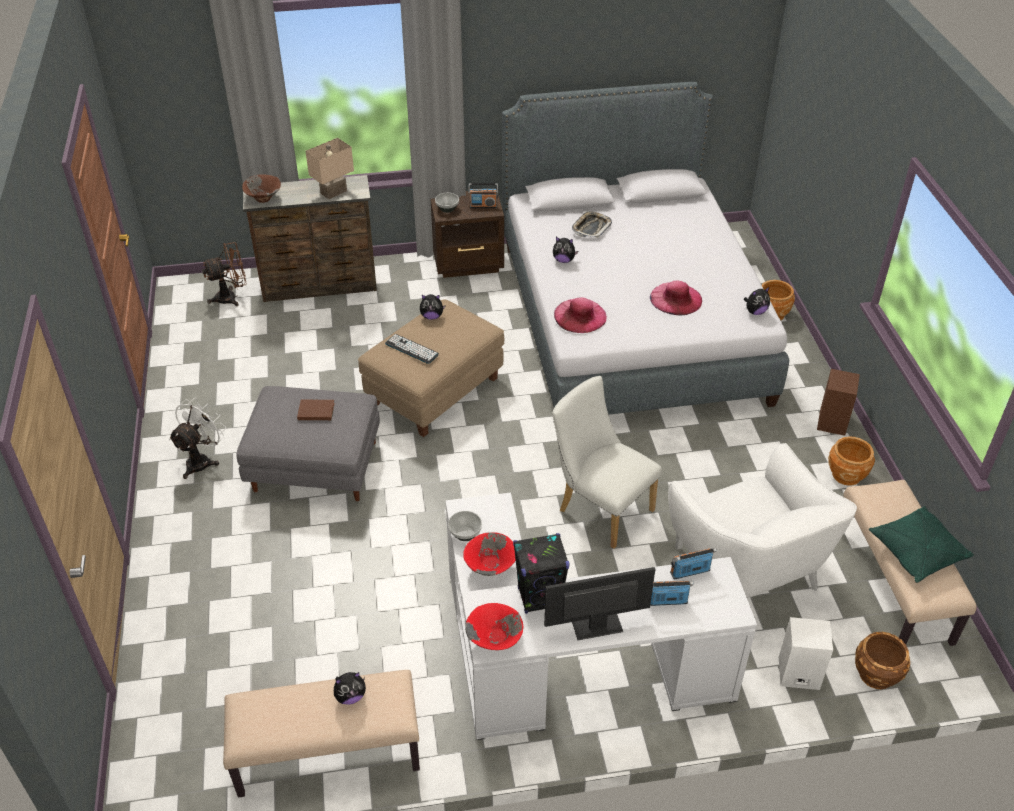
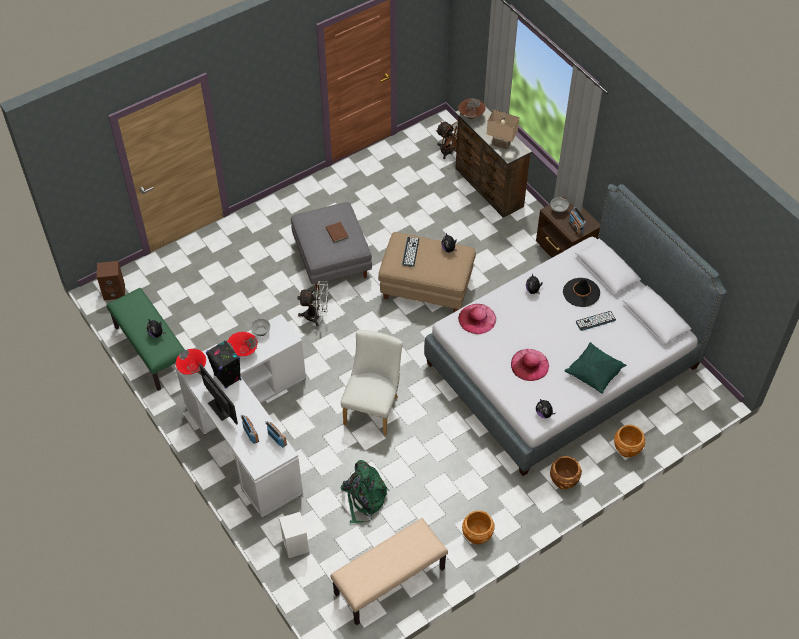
camera: 65 degrees right, 10 degrees up
white fan [169,398,226,479] -> white fan moved to [297,281,328,326]
beige bench [223,670,420,798] -> green bench [107,288,185,391]
tray [572,211,612,238] -> black hat [563,278,600,307]
white armchair [668,443,857,598] -> green backpack [341,460,390,523]
brown speaker [817,369,860,436] -> brown speaker moved to [97,261,125,300]
brown planter [855,632,910,689] -> brown planter moved to [550,456,582,489]
green pillow [869,506,974,583] -> green pillow moved to [564,342,626,394]
none -> keyboard [576,311,616,331]

